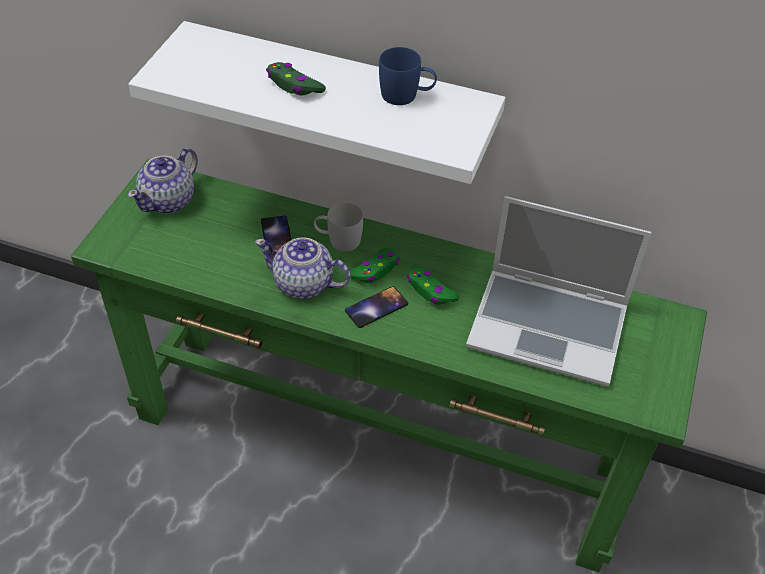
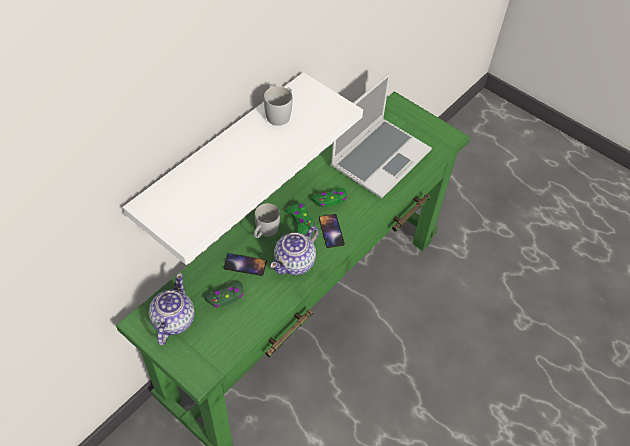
camera: 70 degrees left, 5 degrees up
teapot [128,148,198,214] -> teapot turned 135 degrees counterclockwise [148,273,195,345]
green game controller [266,62,326,96] -> green game controller moved to [204,281,244,308]
blue mug [379,47,437,105] -> white mug [264,86,292,126]

